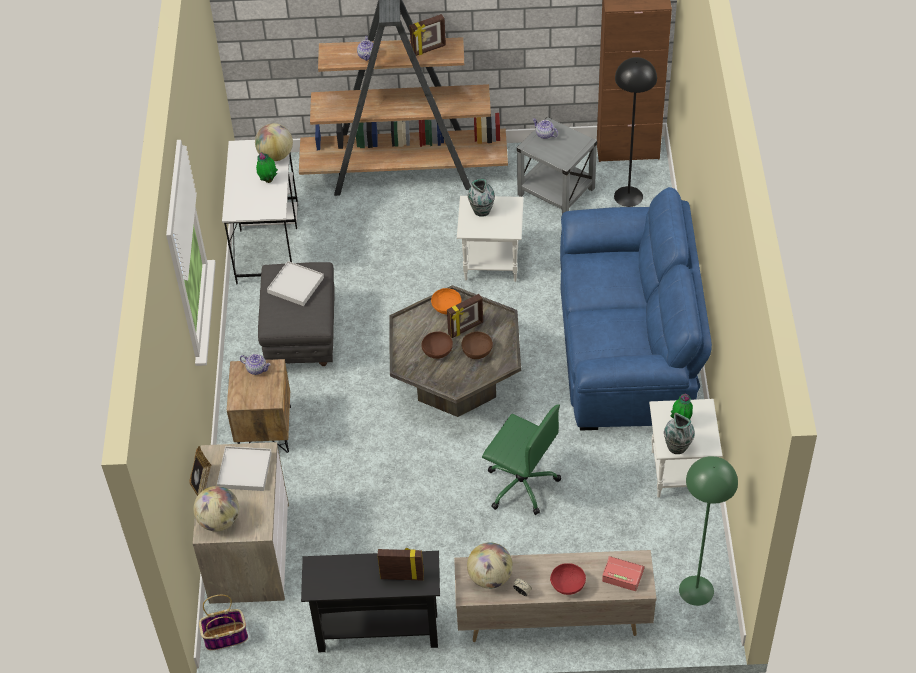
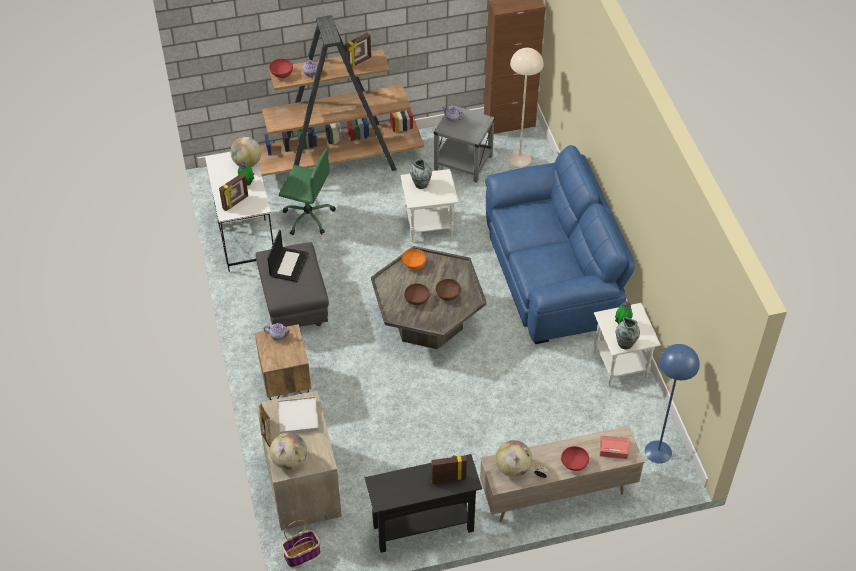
camera: 15 degrees left, 0 degrees up
white tray [267,261,324,306] -> laptop [267,230,308,282]
picture frame [447,294,483,338] -> picture frame moved to [219,173,248,211]
green office chair [482,404,561,515] -> green office chair moved to [279,148,336,235]
black floor lamp [614,57,657,207] -> beige floor lamp [509,48,544,167]
green floor lamp [679,456,738,606] -> blue floor lamp [645,344,700,464]
none -> red bowl [269,59,293,78]

